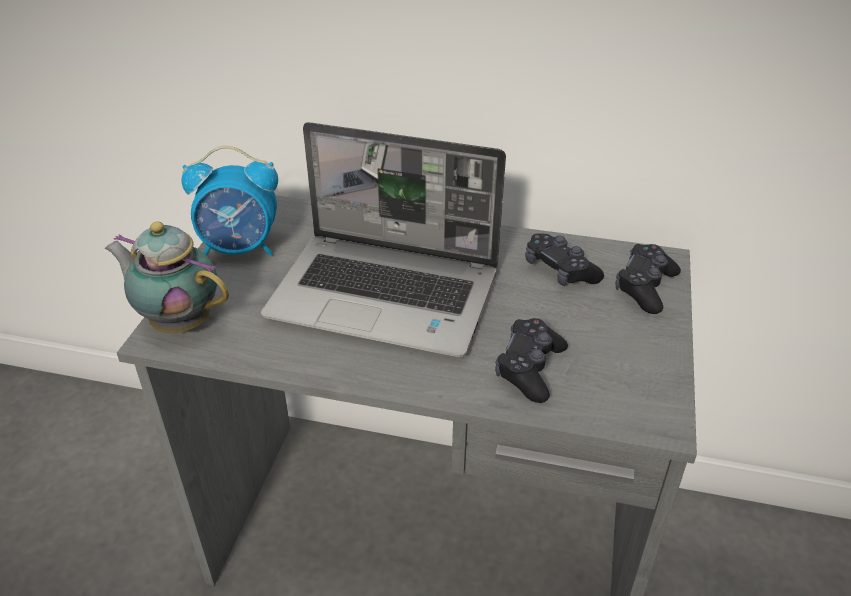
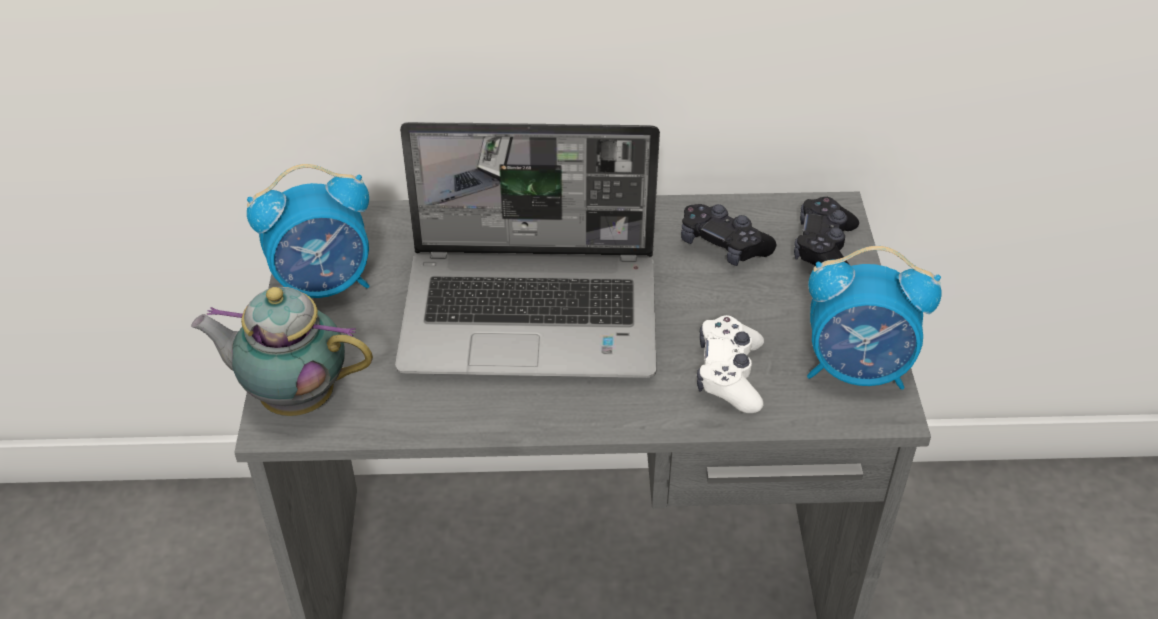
camera: 15 degrees left, 5 degrees up
black game controller [495,318,568,403] -> white game controller [697,315,764,413]
none -> alarm clock [807,246,941,390]

